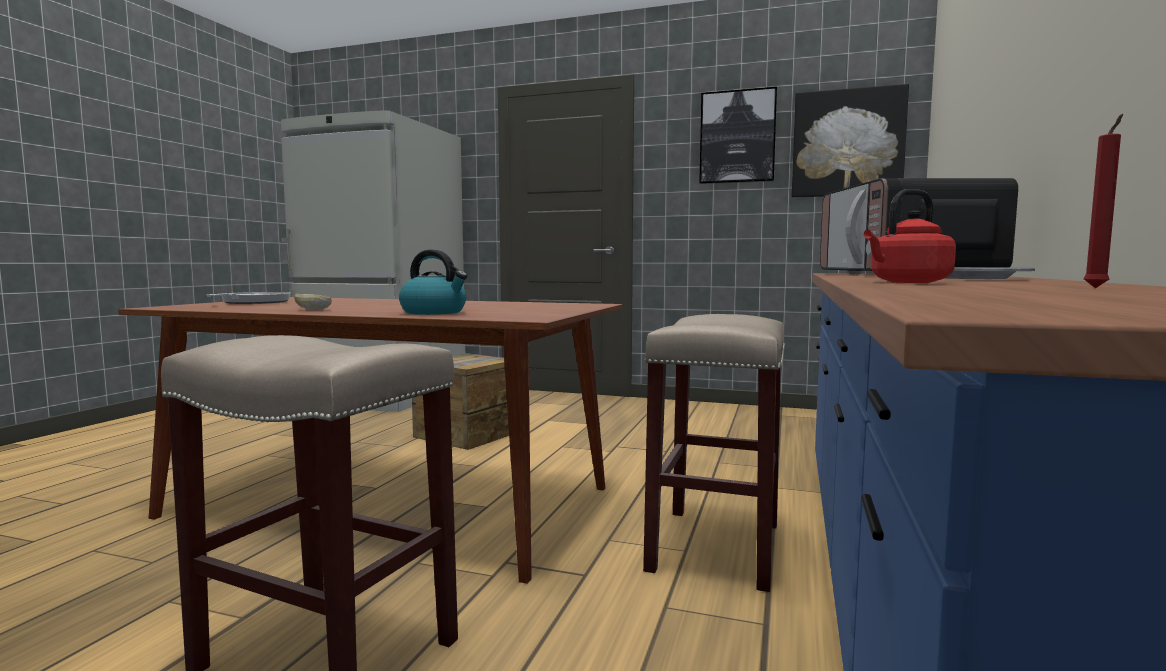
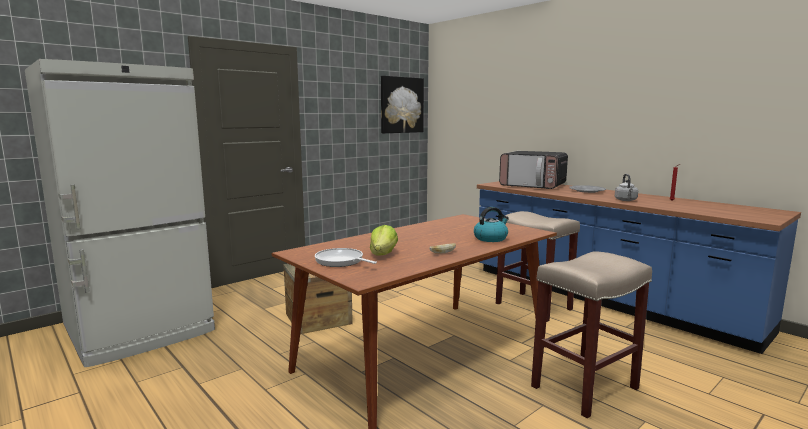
camera: 60 degrees left, 5 degrees up
picture [699,87,777,184] -> none
red kettle [864,189,956,283] -> grey kettle [615,174,638,201]
none -> lettuce [370,225,398,256]

